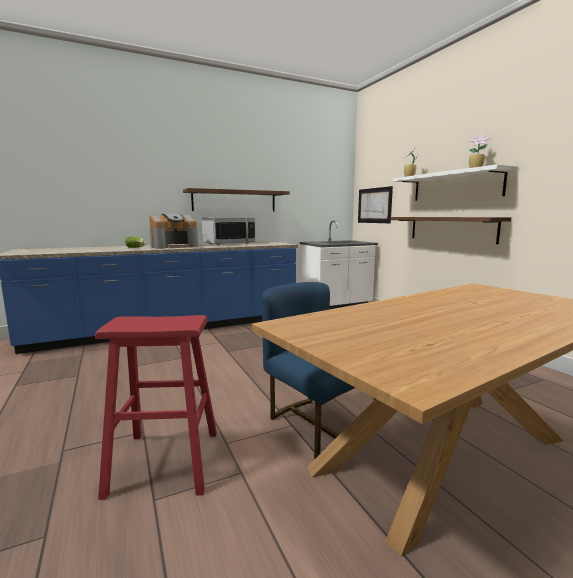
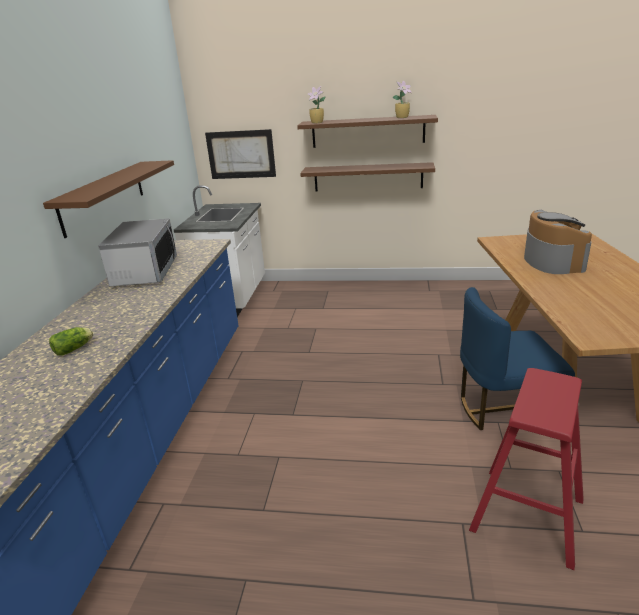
camera: 55 degrees left, 15 degrees up
coffee machine [149,214,198,249] -> coffee machine moved to [524,210,592,274]
white shelf [393,164,518,201] -> brown shelf [297,115,438,148]

